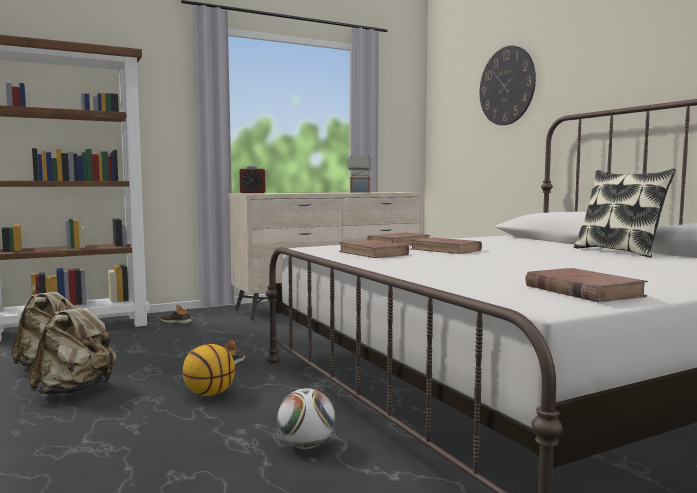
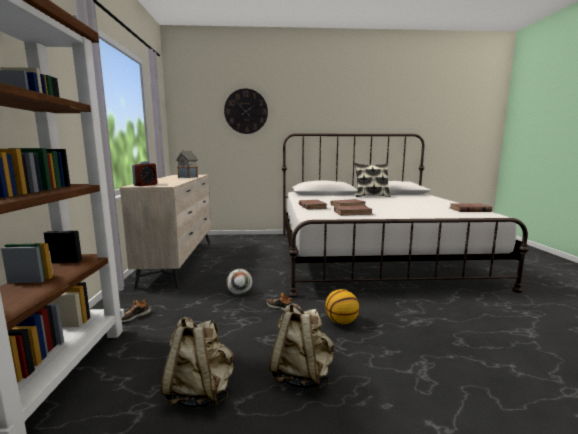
camera: 65 degrees left, 5 degrees up
football [277,388,335,449] -> football moved to [227,269,252,295]

